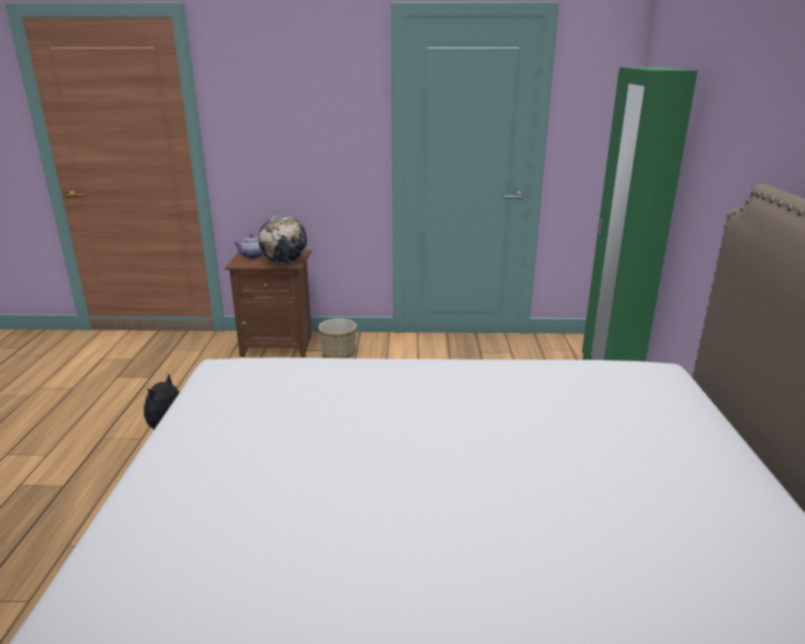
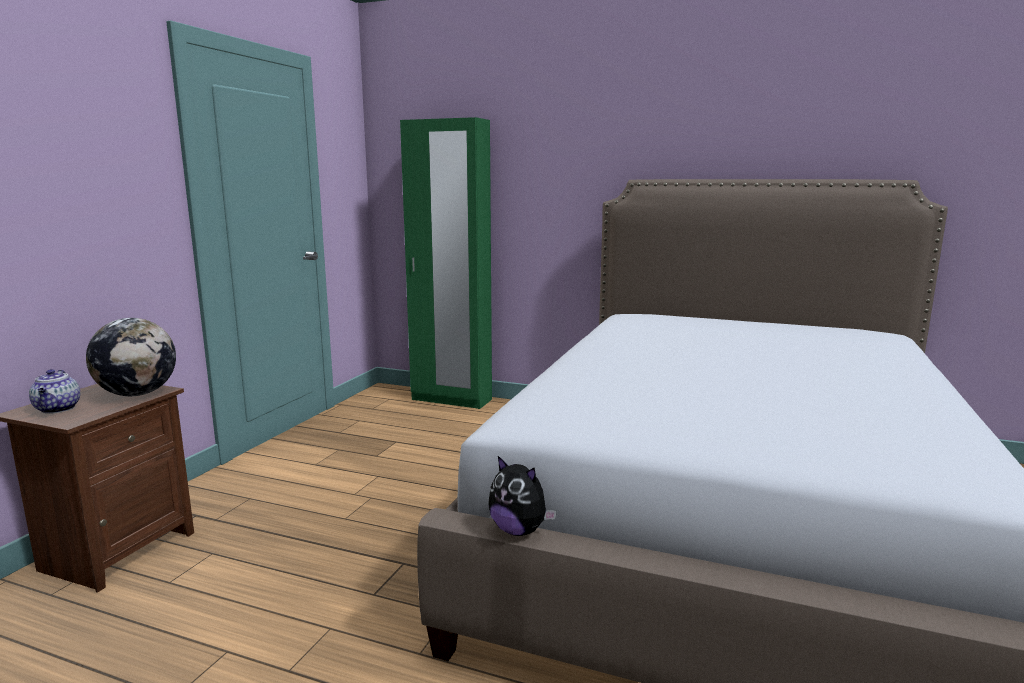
camera: 70 degrees left, 10 degrees down
planter [319,318,357,358] -> none

